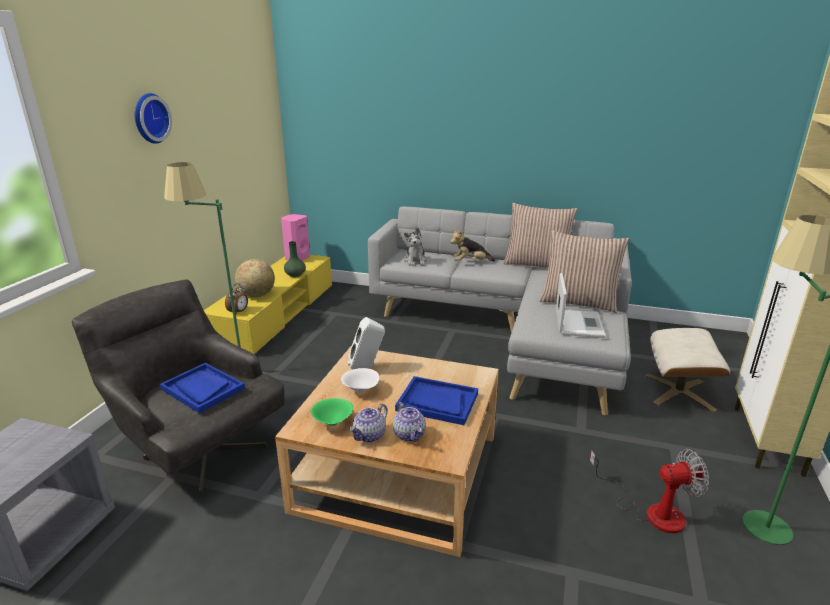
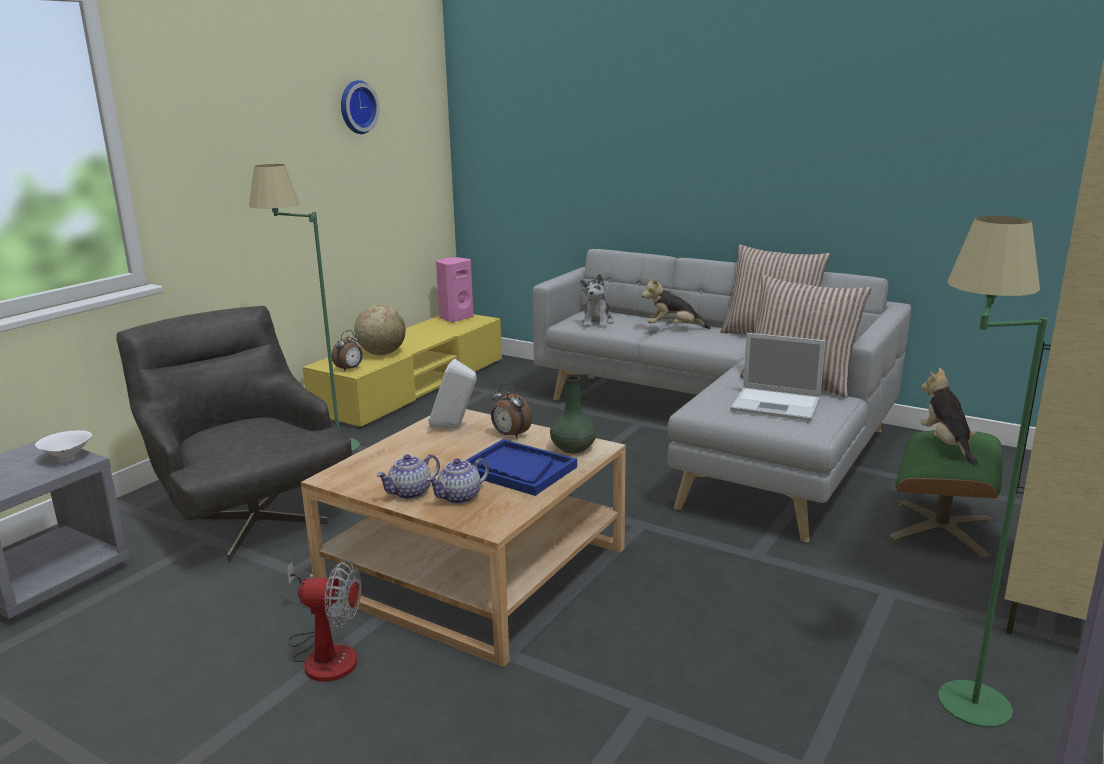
camera: 15 degrees right, 5 degrees down
wall clock [135,93,172,144] -> wall clock moved to [341,80,380,134]
blue tray [160,363,245,413] -> none
green vase [284,241,306,277] -> green vase moved to [550,376,596,453]
green bowl [311,398,353,426] -> none
white bowl [341,368,380,393] -> white bowl moved to [35,430,92,460]
teapot [393,402,426,442] -> teapot turned 60 degrees clockwise [426,458,489,504]
laptop [556,273,606,338] -> laptop turned 90 degrees clockwise [730,333,826,421]
fan [590,449,709,534] -> fan moved to [287,560,361,682]
beige ottoman [644,328,730,413] -> green ottoman [889,430,1003,559]
none -> alarm clock [491,383,532,439]
none -> plush toy [921,368,978,466]

